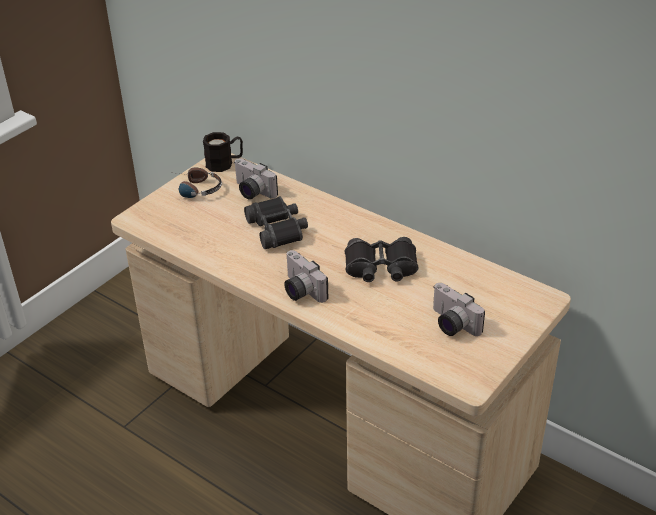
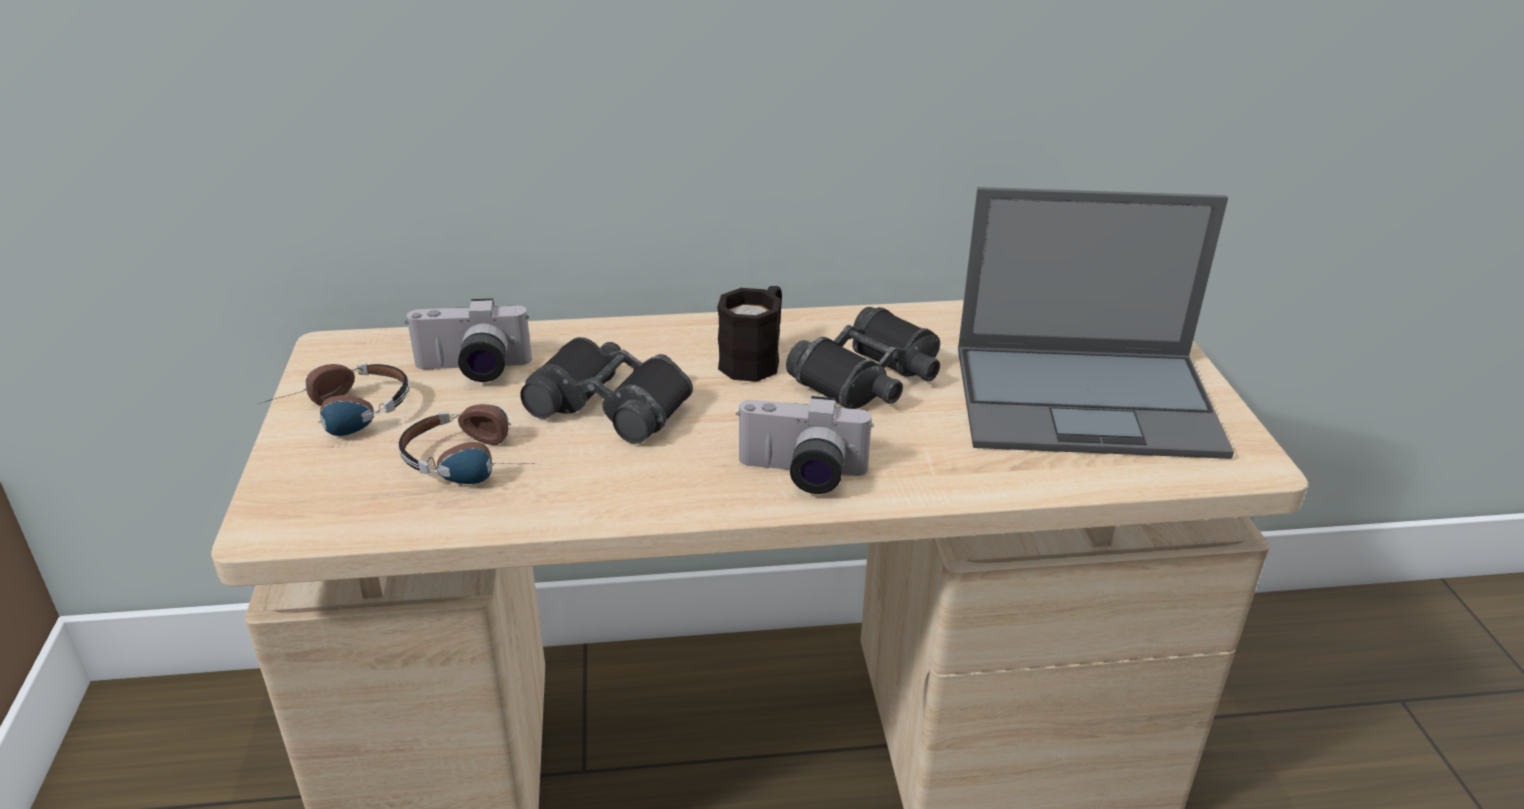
camera: 45 degrees left, 5 degrees down
black mug [203,132,243,172] -> black mug moved to [717,286,782,382]
camera [433,283,485,336] -> laptop [958,187,1234,459]
none -> headphones [399,404,531,484]

